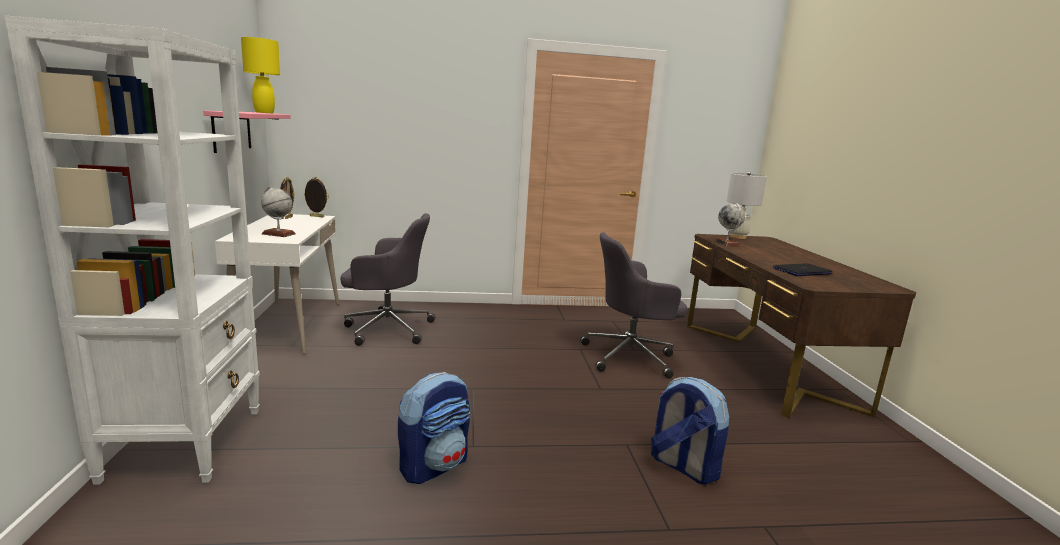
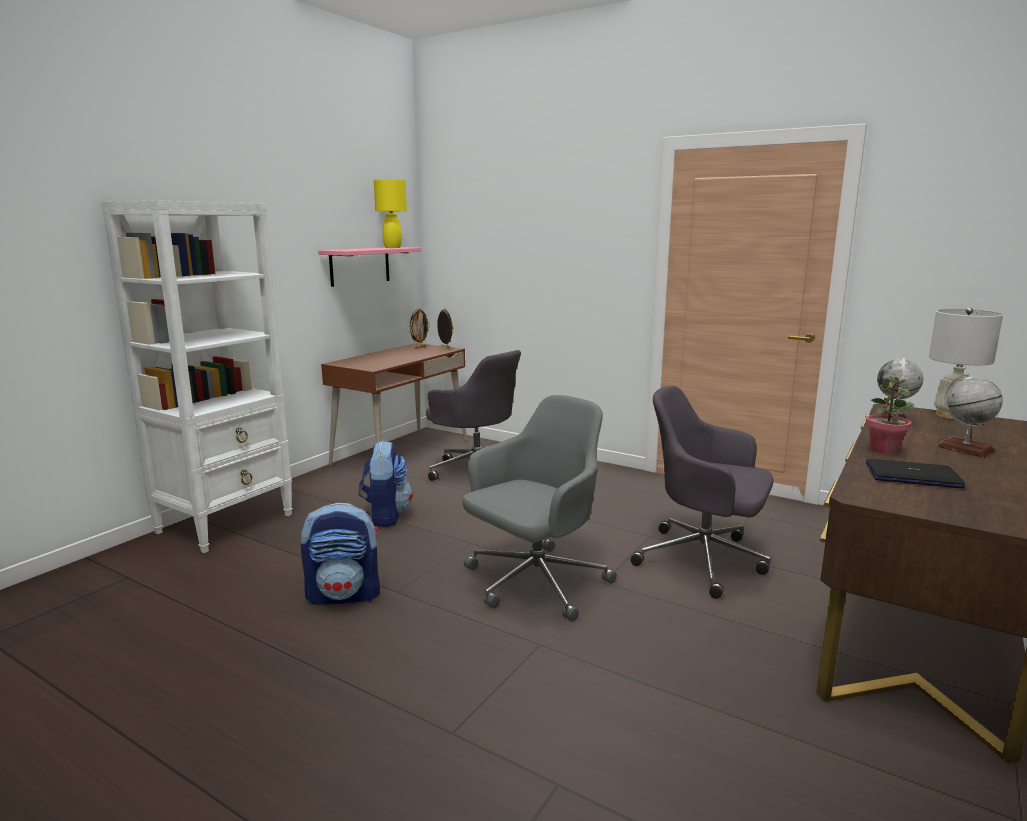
camera: 40 degrees right, 0 degrees up
white desk [215,214,339,354] -> brown desk [321,343,467,466]
globe [261,187,296,237] -> globe moved to [937,374,1003,457]
backpack [651,377,729,485] -> backpack moved to [359,440,413,527]
none -> grey office chair [462,395,617,621]
none -> potted plant [865,376,915,454]

